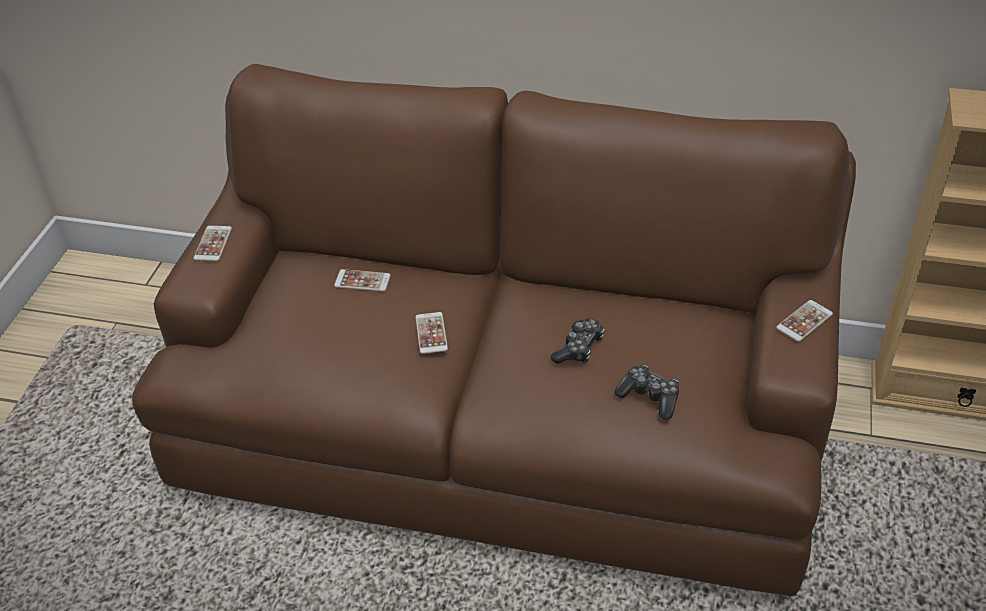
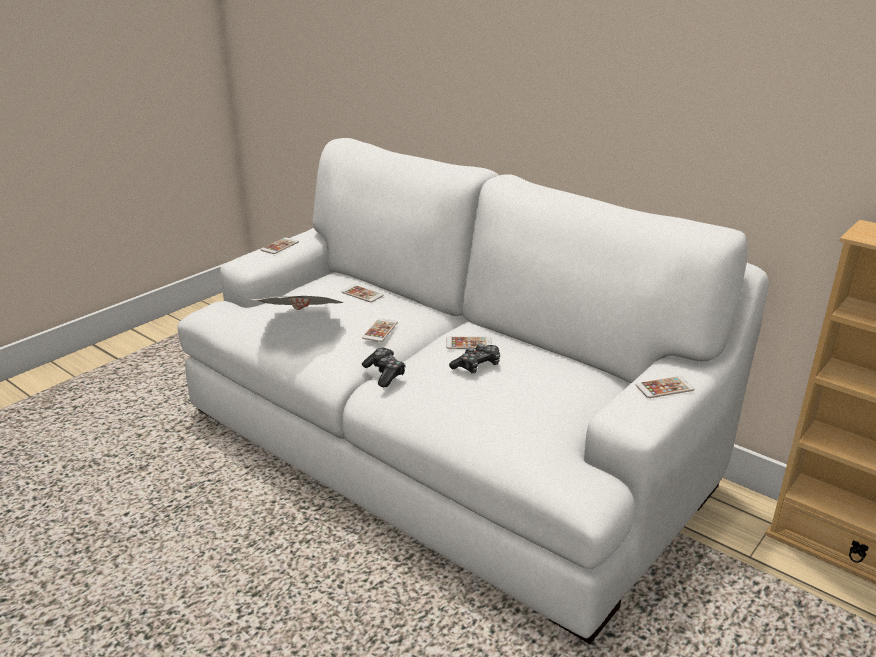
camera: 25 degrees right, 15 degrees down
brown sofa [132,64,856,596] -> white sofa [177,138,769,644]
game controller [614,365,679,420] -> game controller moved to [362,348,406,387]
none -> newspaper [250,296,344,310]
none -> phone [446,337,492,349]

